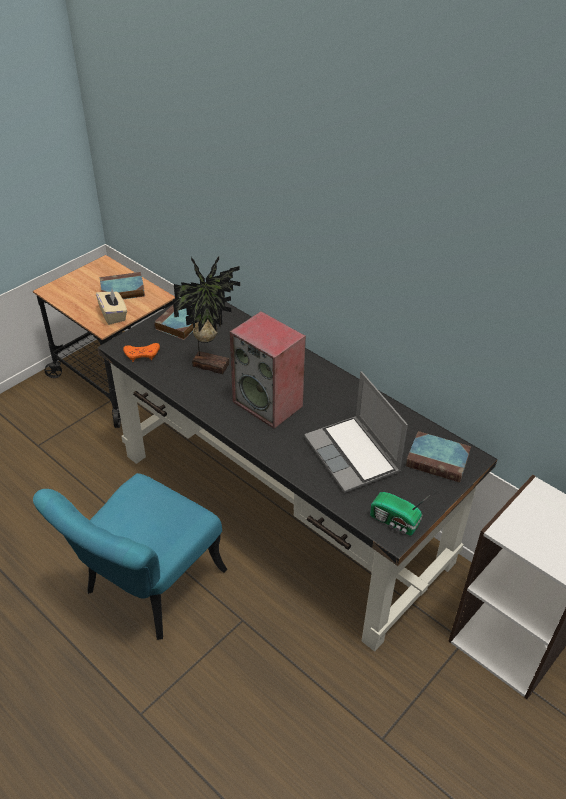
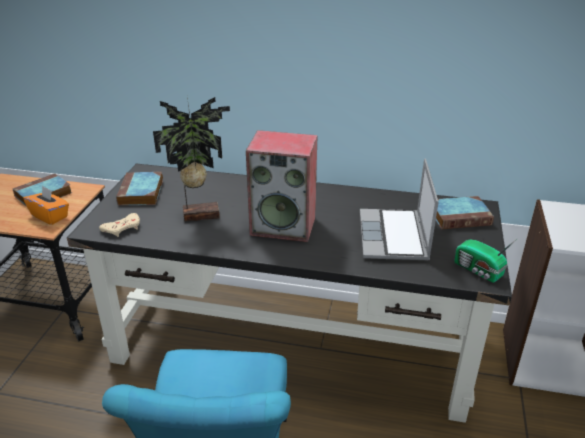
camera: 30 degrees left, 10 degrees down
beige tissue box [96,290,127,325] -> orange tissue box [23,185,69,225]
orange game controller [123,343,160,362] -> beige game controller [99,213,140,237]
laptop [304,371,408,493] -> laptop turned 60 degrees clockwise [360,158,438,260]
radio [370,492,430,536] -> radio turned 45 degrees clockwise [454,238,518,283]

